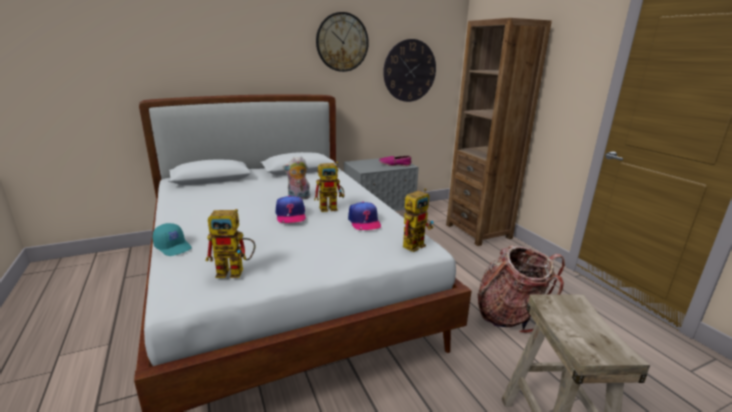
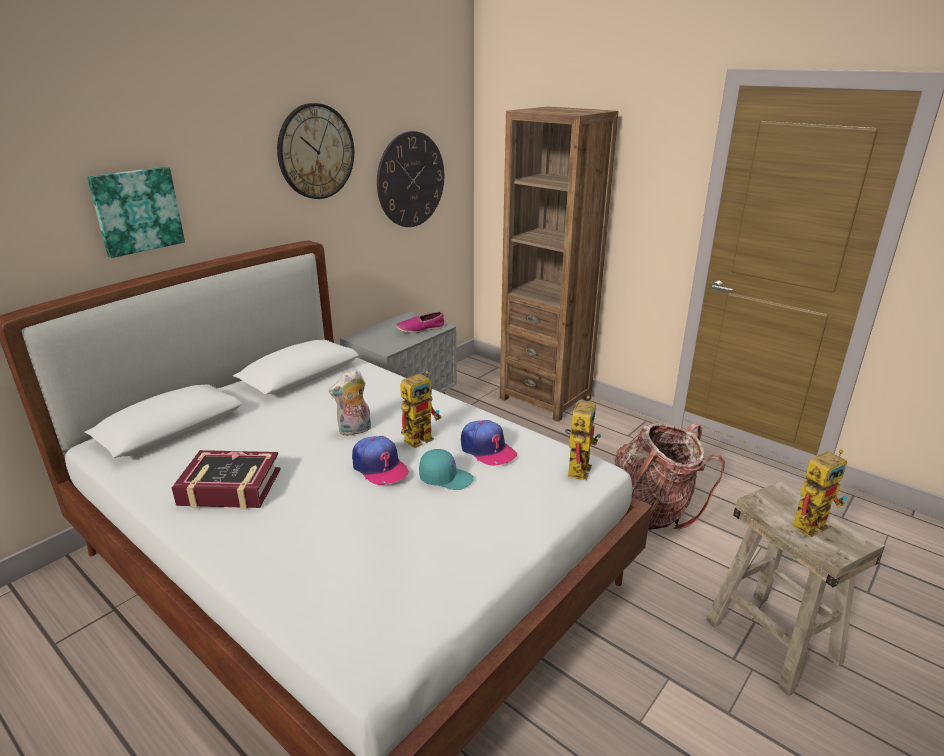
camera: 25 degrees left, 5 degrees up
turquoise cap [153,223,192,256] -> turquoise cap moved to [419,449,474,490]
toy robot [206,209,255,278] -> toy robot moved to [792,450,847,537]
none -> picture [87,167,185,258]
none -> book [172,450,281,510]

